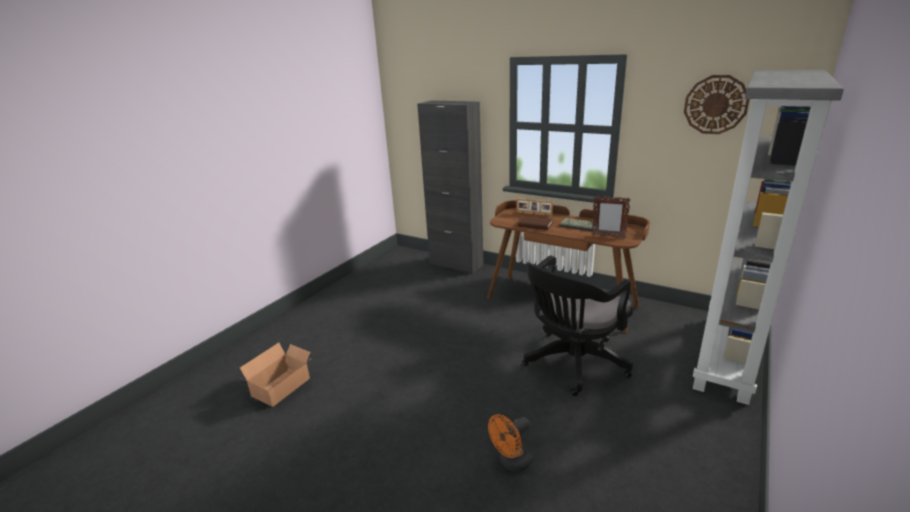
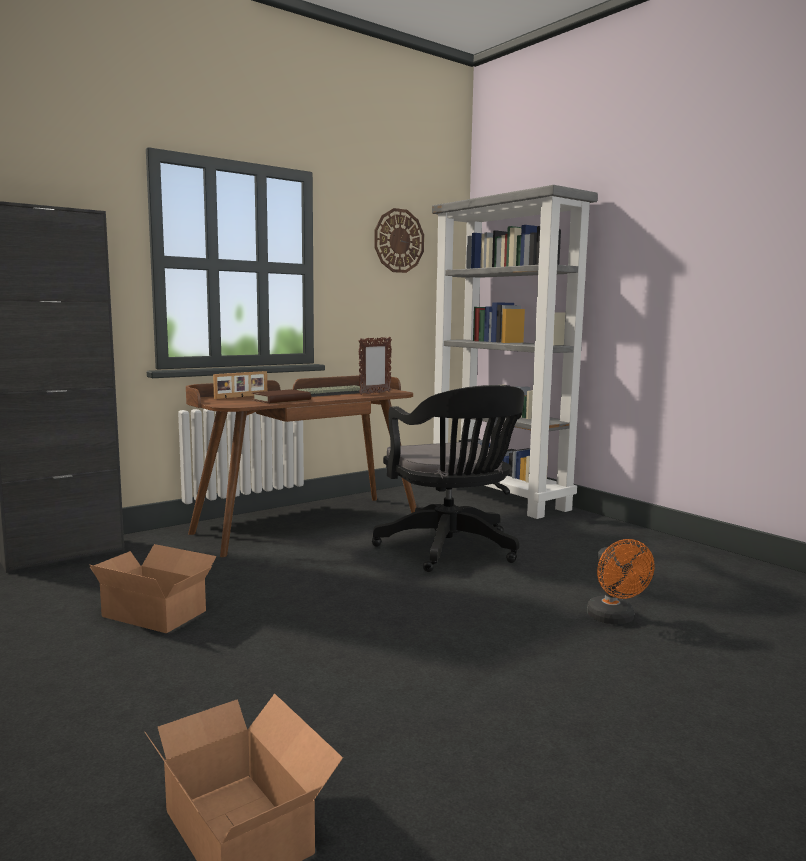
camera: 70 degrees left, 15 degrees down
none -> cardboard box [90,544,216,633]

